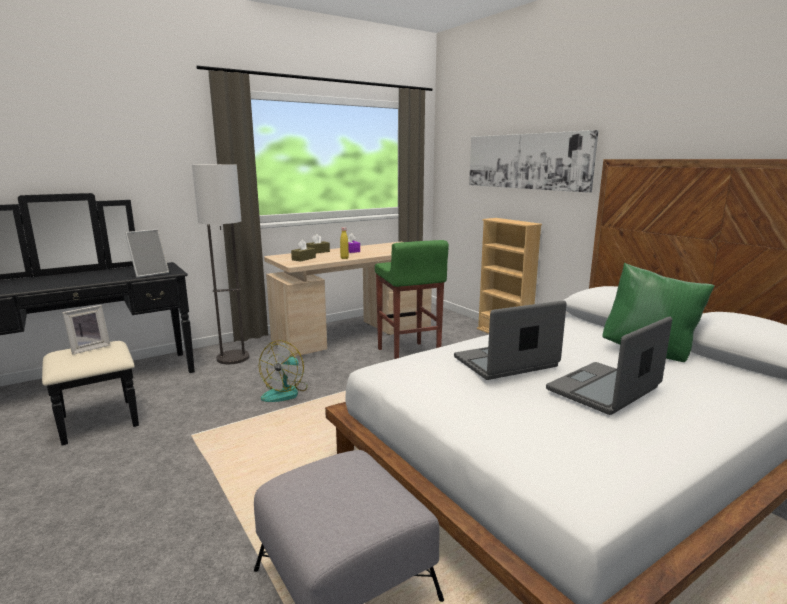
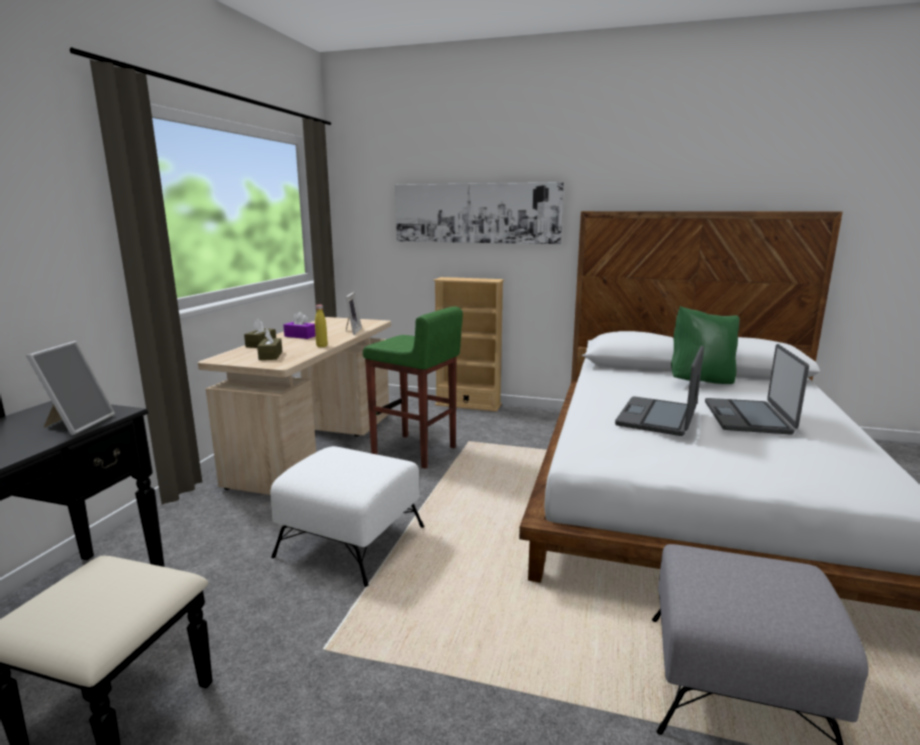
camera: 40 degrees left, 0 degrees up
picture frame [62,305,110,355] -> picture frame moved to [345,292,362,335]
floor lamp [192,164,249,364] -> none
fan [259,340,308,402] -> white ottoman [271,446,424,587]

